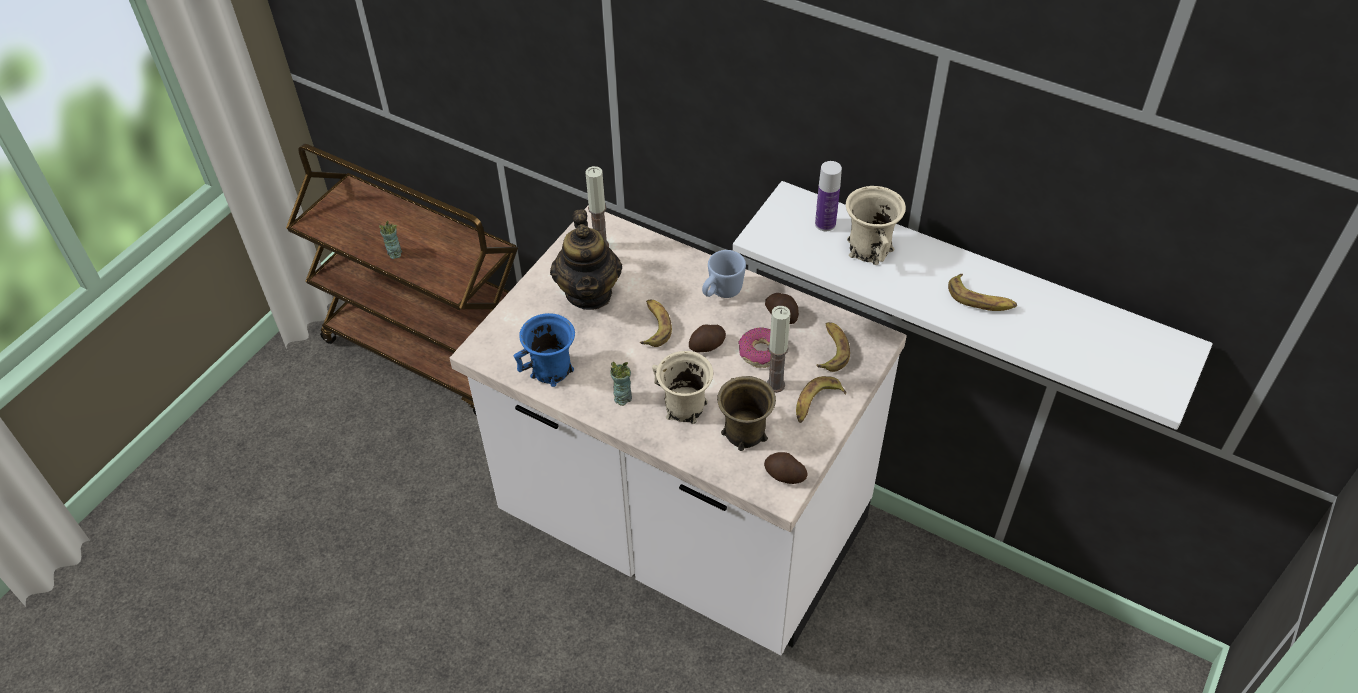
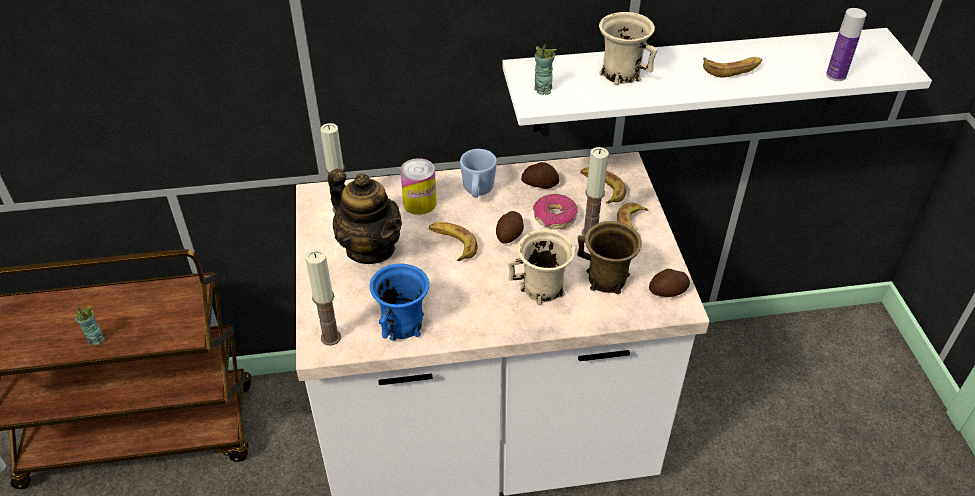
camera: 40 degrees left, 5 degrees down
cup [610,361,632,406] -> cup moved to [535,44,557,95]
bottle [815,161,842,231] -> bottle moved to [826,8,866,81]
none -> candle [305,249,341,346]
none -> can [400,158,437,215]

